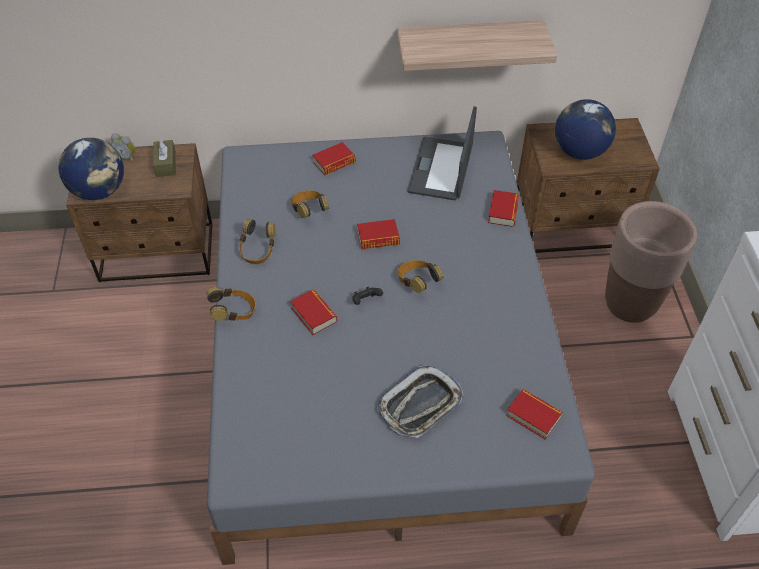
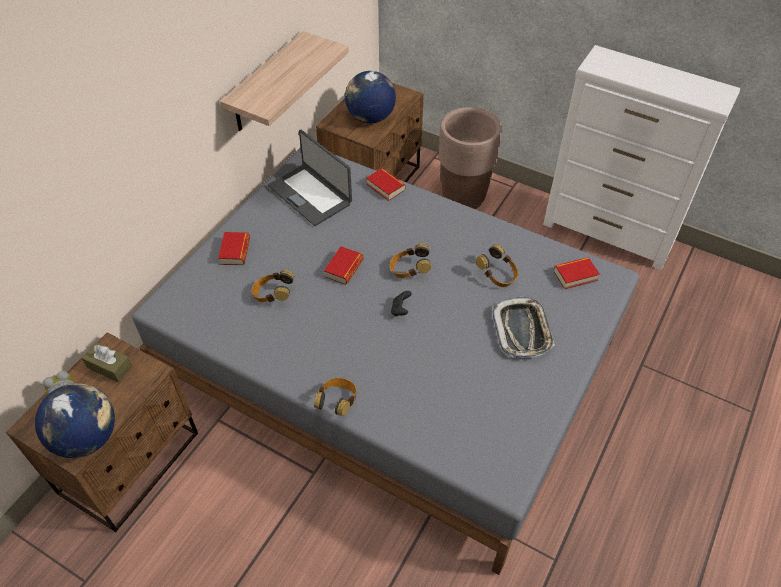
camera: 55 degrees left, 0 degrees up
headphones [239,219,276,264] -> headphones moved to [476,244,518,287]
book [290,290,337,335] -> none

